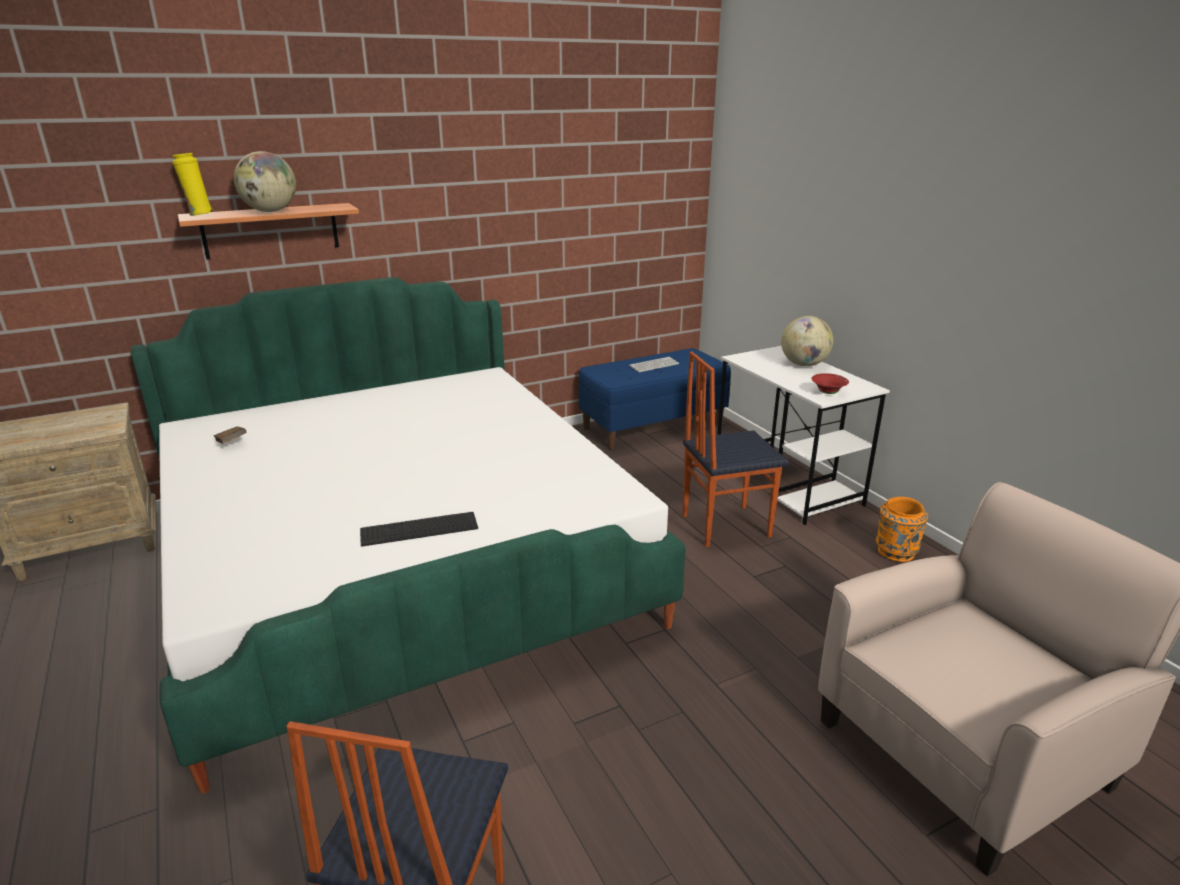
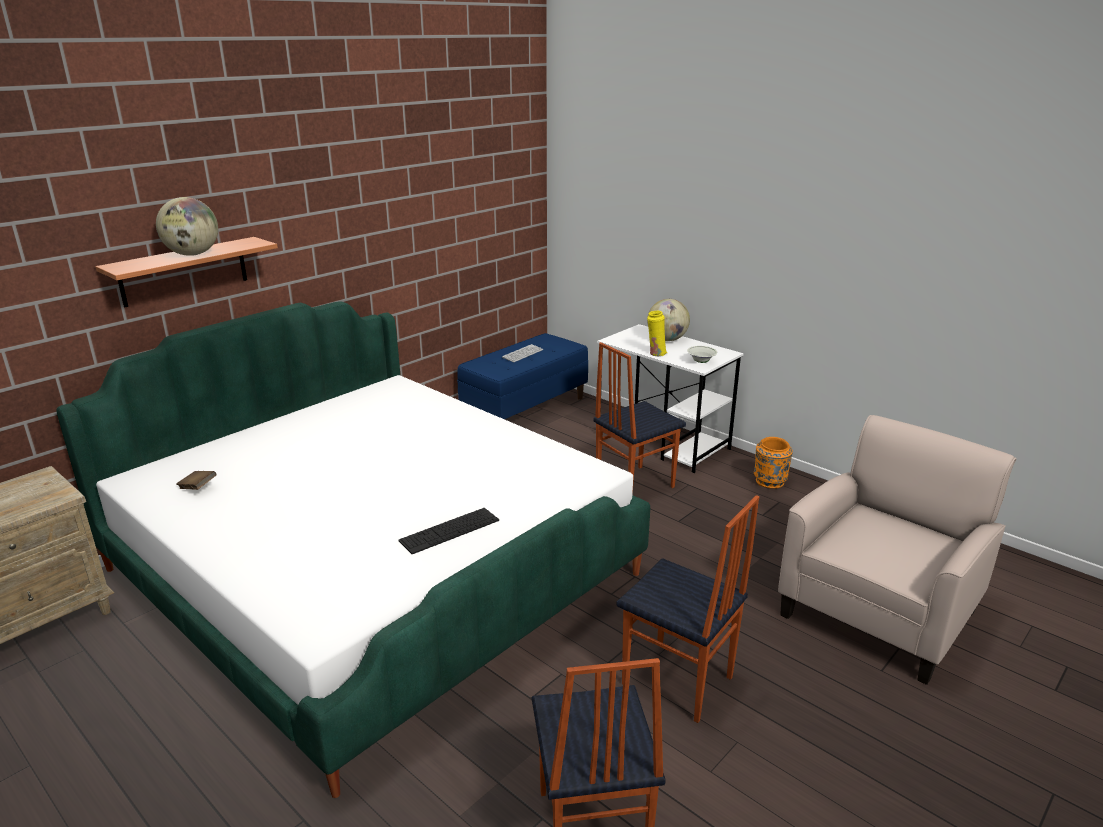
camera: 20 degrees left, 0 degrees up
yellow vase [172,153,213,216] -> yellow vase moved to [647,311,667,357]
red bowl [811,373,849,394] -> white bowl [687,346,717,363]
none -> chair [616,495,759,723]

